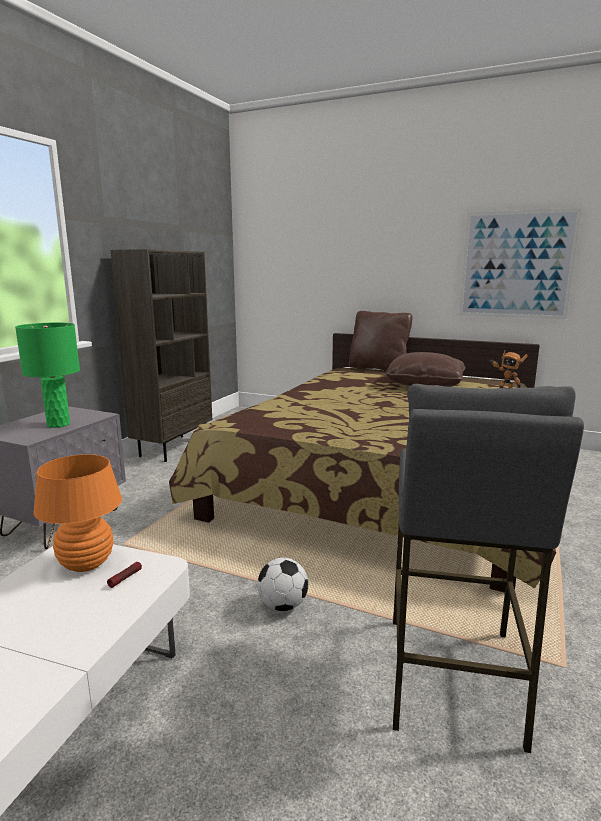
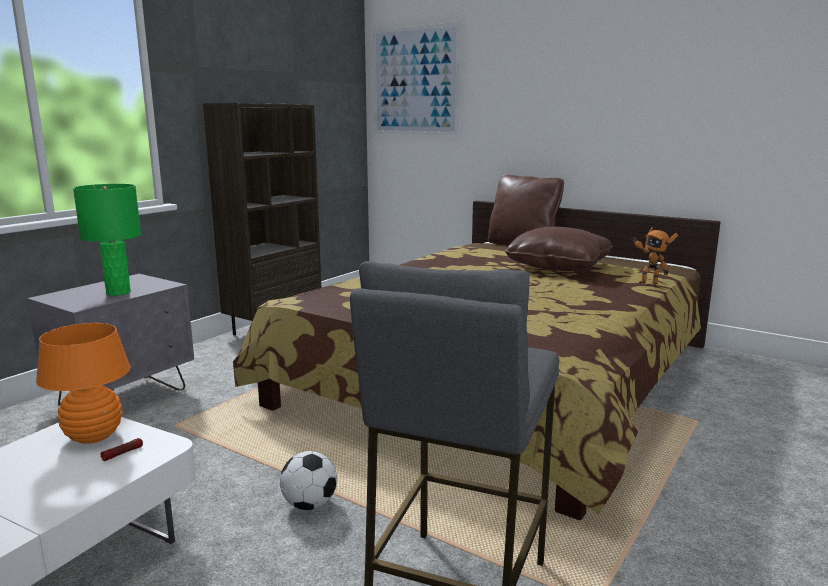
camera: 10 degrees right, 0 degrees up
picture [459,208,582,319] -> picture moved to [373,22,461,135]

